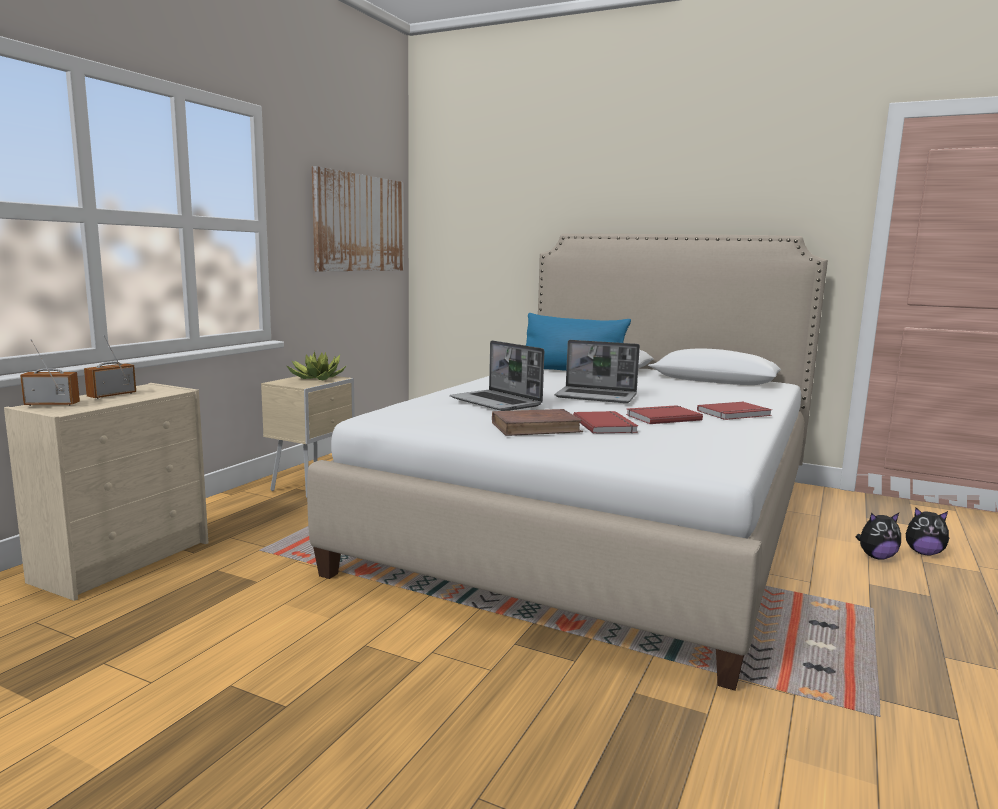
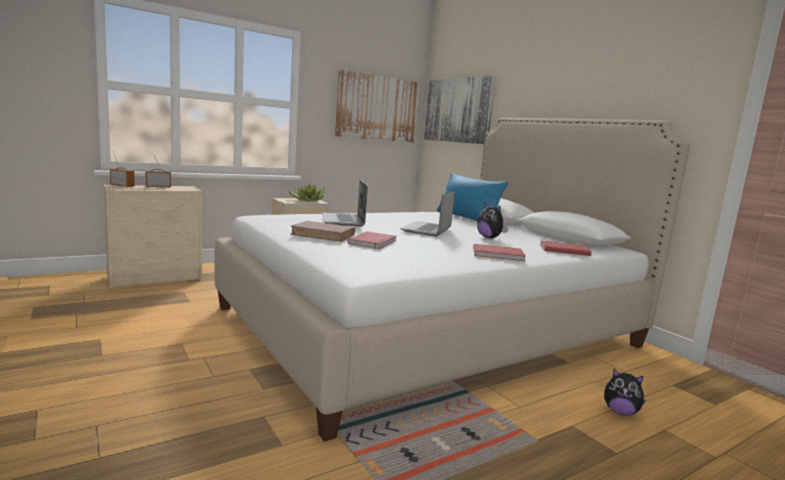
camera: 30 degrees right, 0 degrees up
laptop [555,340,640,403] -> laptop turned 60 degrees clockwise [400,191,455,236]
red book [626,405,703,424] -> red book moved to [540,240,592,256]
plush toy [906,508,950,555] -> plush toy moved to [477,202,508,238]
none -> picture [424,75,496,144]

